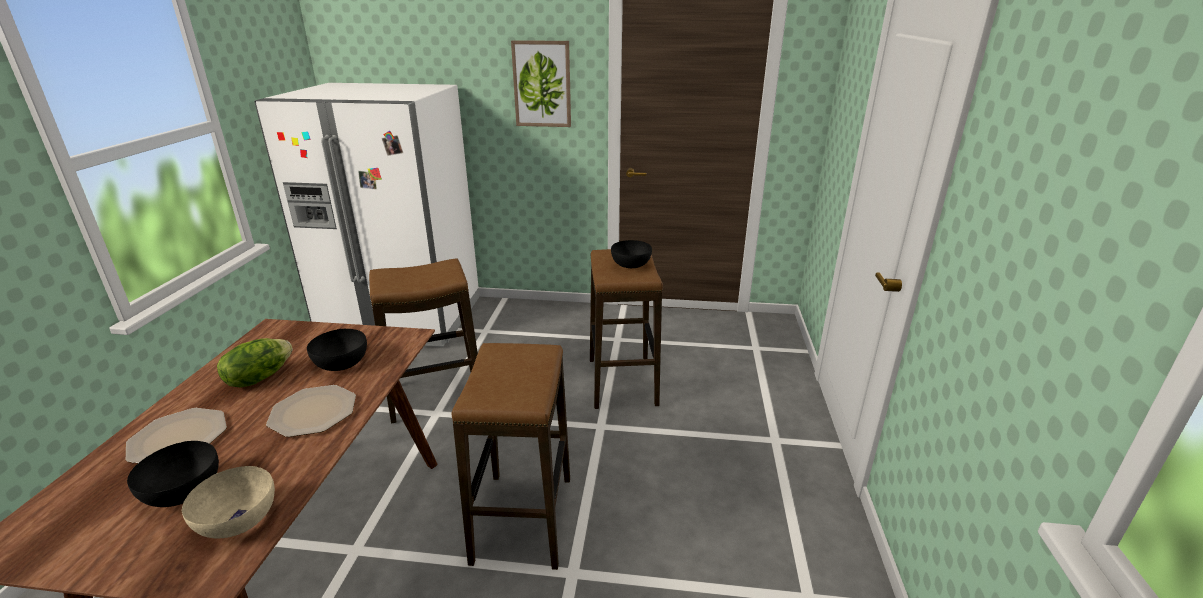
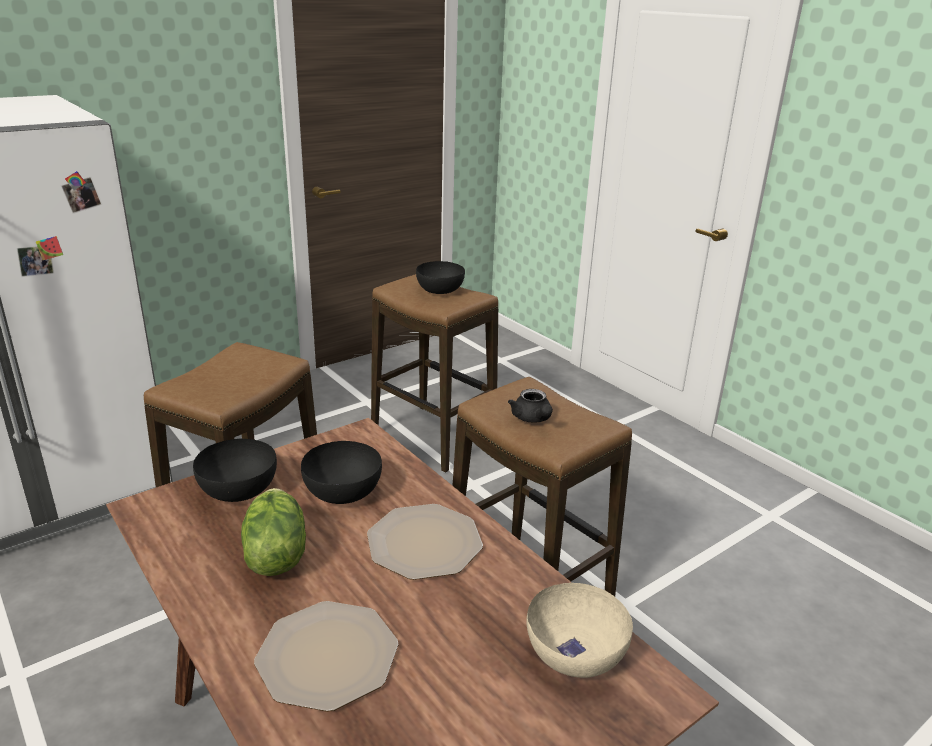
camera: 45 degrees left, 0 degrees up
black bowl [127,441,219,507] -> black bowl moved to [193,439,277,502]
picture [511,40,571,127] -> none
none -> black teapot [508,389,553,423]

